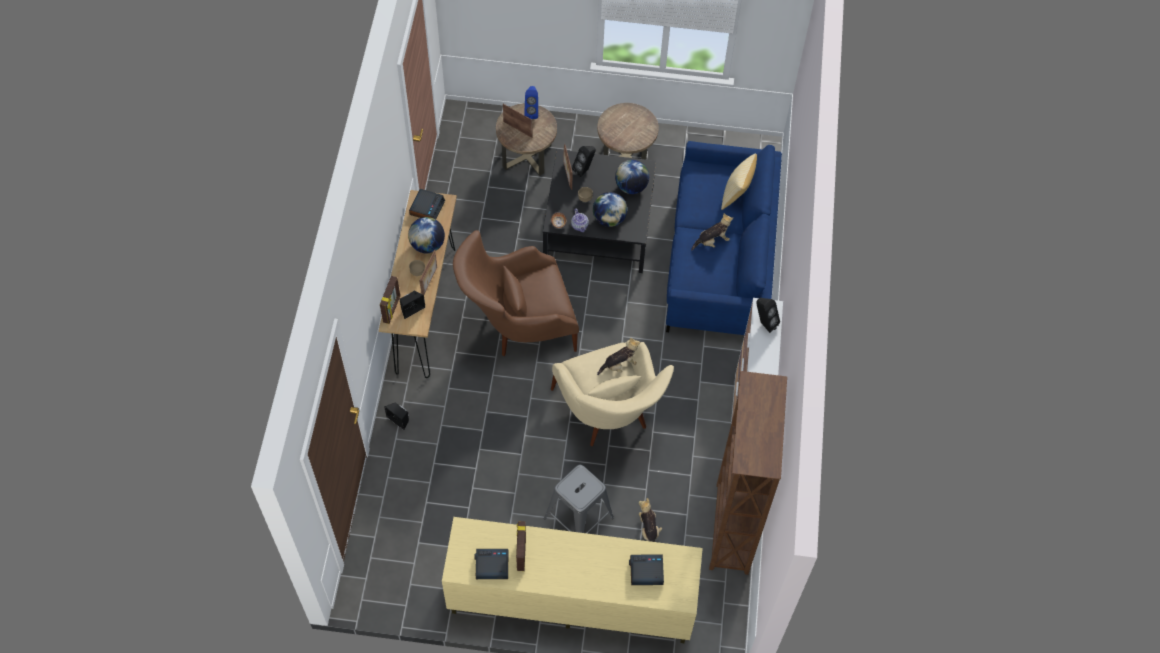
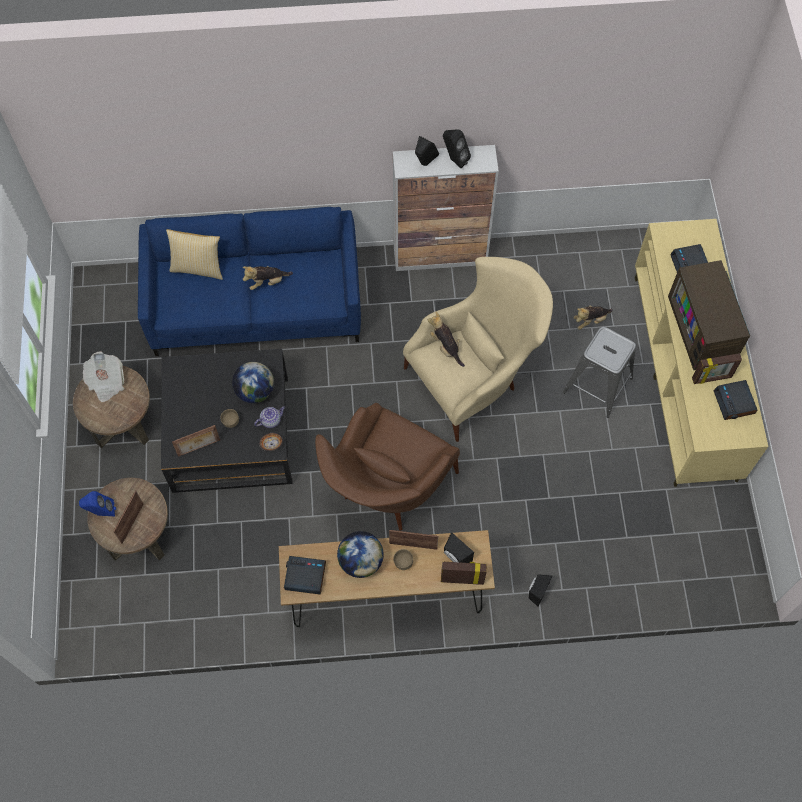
camera: 100 degrees left, 5 degrees up
brown armchair [453,230,579,356] -> brown armchair turned 60 degrees clockwise [315,403,460,531]
black speaker [572,146,596,177] -> black speaker moved to [443,129,471,168]
globe [615,160,649,194] -> none
plush toy [691,213,733,250] -> plush toy turned 75 degrees counterclockwise [242,266,293,290]
brown bookcase [709,371,787,575] -> none
none -> newspaper [82,351,124,402]
none -> television [668,260,750,370]

